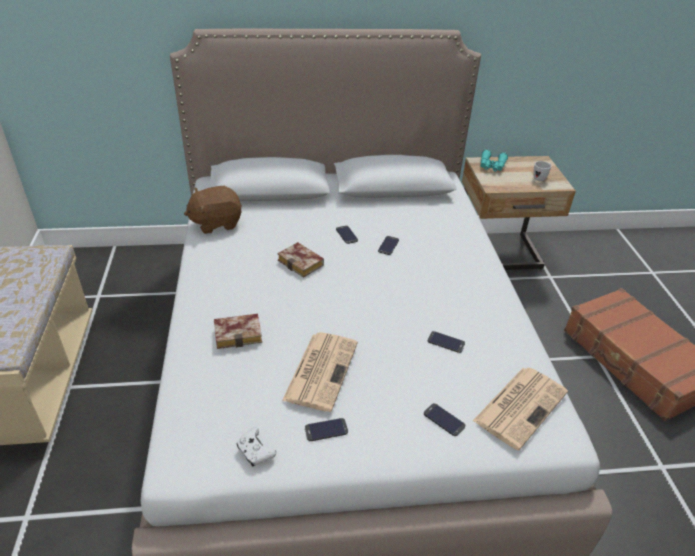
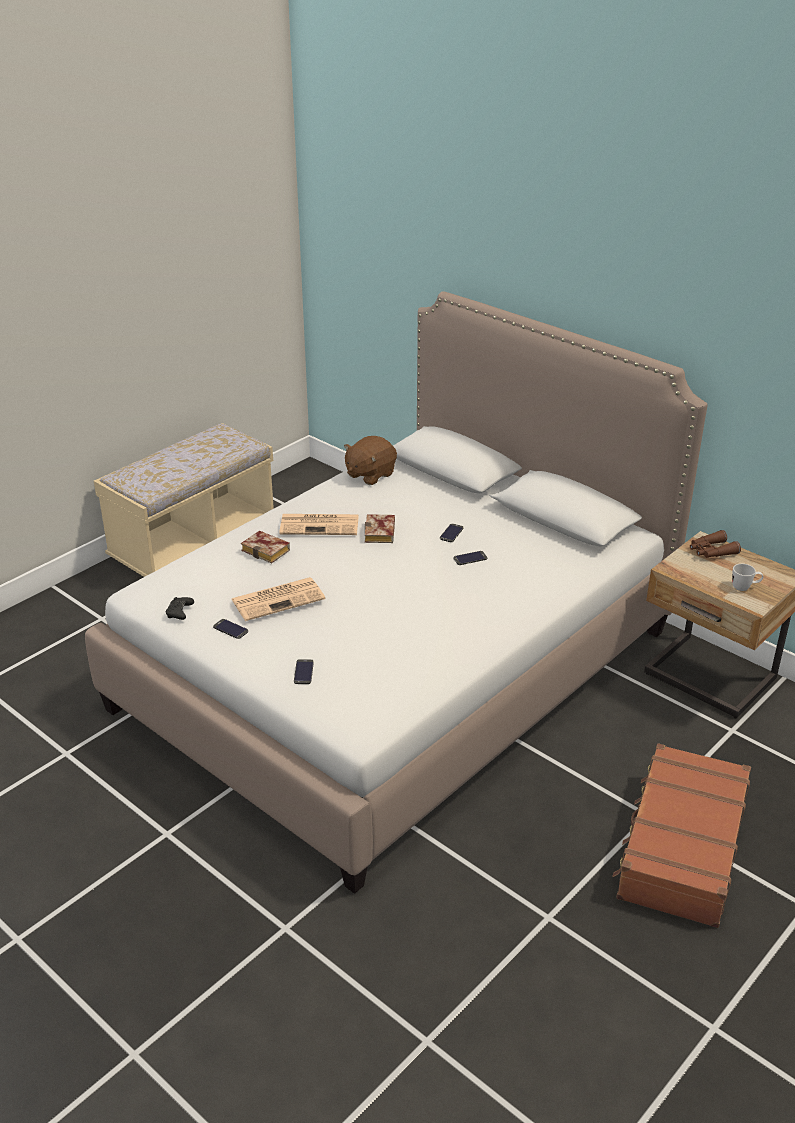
camera: 50 degrees right, 5 degrees down
brown plush toy [184,186,242,234] -> brown plush toy turned 75 degrees counterclockwise [344,436,397,485]
white game controller [237,427,276,467] -> black game controller [166,597,194,620]
phone [428,331,465,353] -> none
newspaper [473,367,568,450] -> newspaper moved to [279,514,359,535]
turquoise binoculars [481,149,508,172] -> brown binoculars [690,530,741,558]

